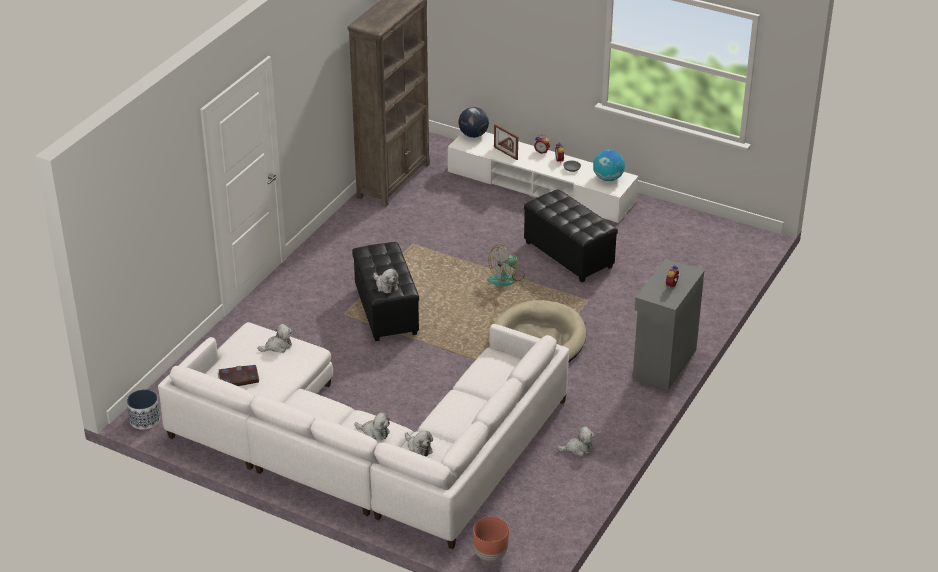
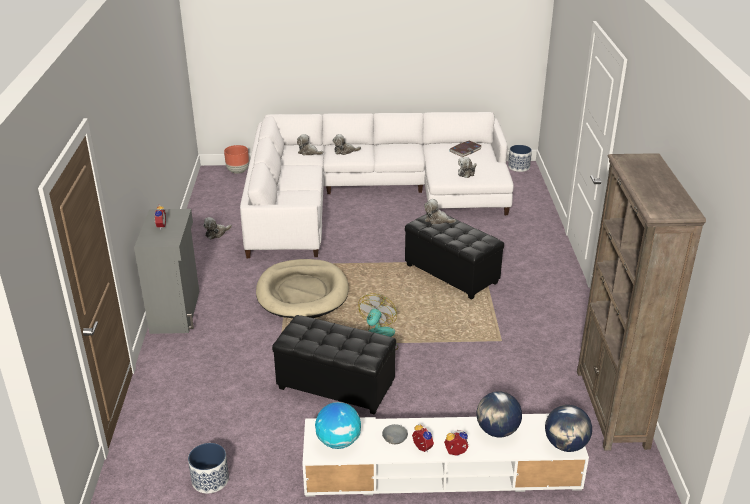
camera: 150 degrees right, 5 degrees down
picture frame [494,124,518,160] -> globe [476,391,522,437]
none -> planter [188,443,229,494]

